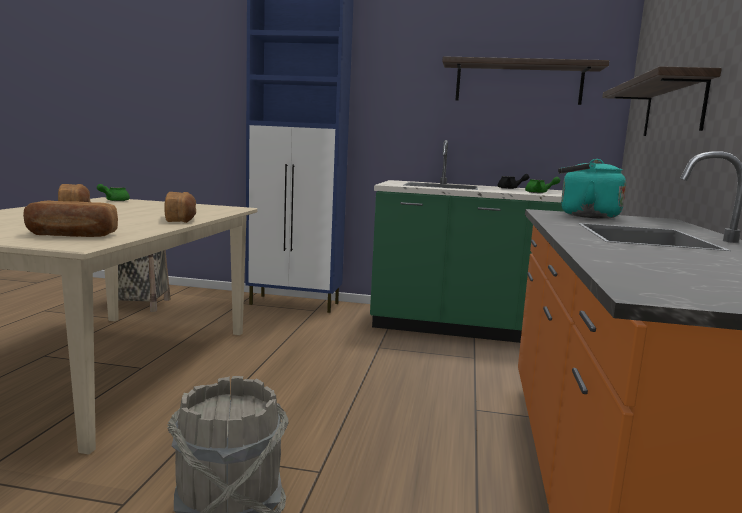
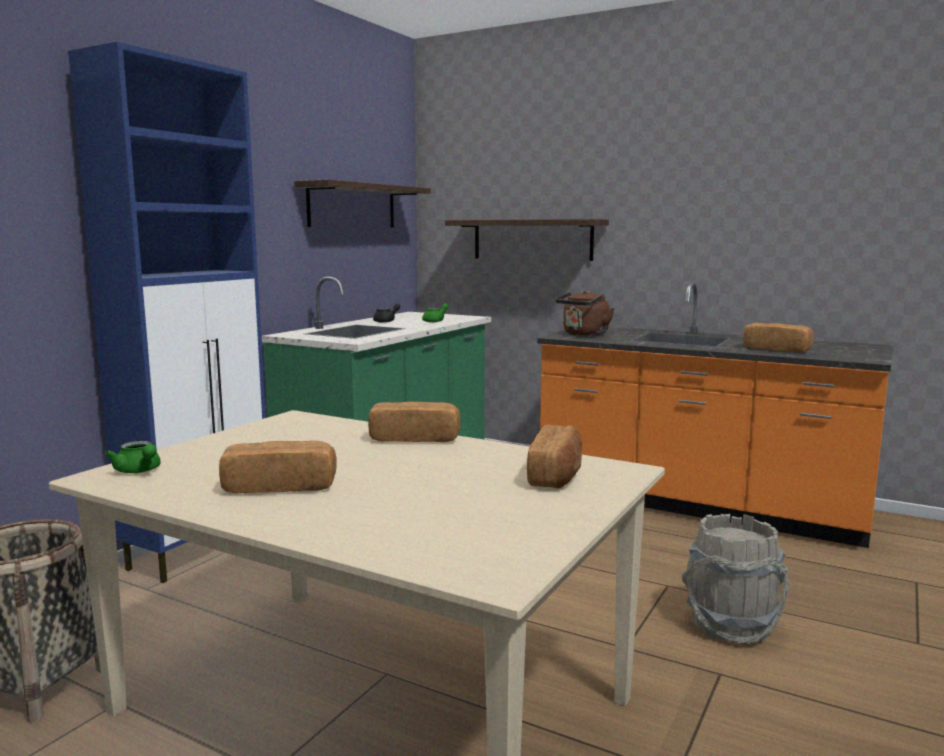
camera: 70 degrees left, 0 degrees up
turquoise kettle [558,159,626,219] -> brown kettle [555,290,615,336]
none -> bread [743,323,814,352]

